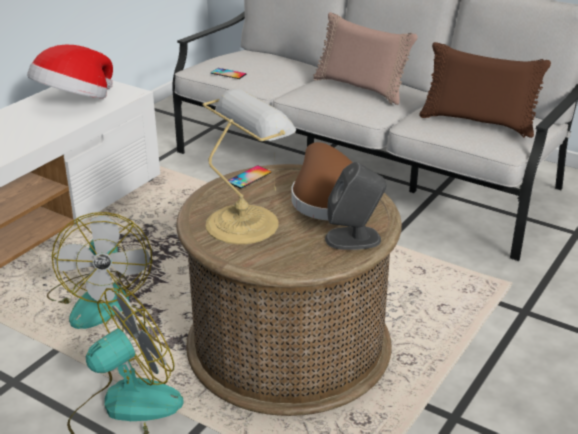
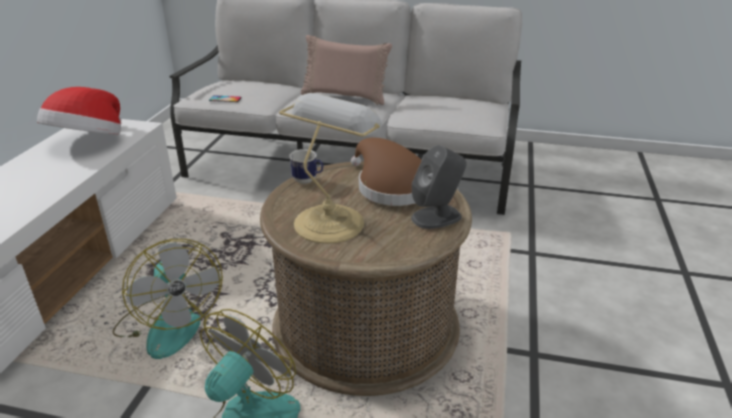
camera: 20 degrees left, 0 degrees up
phone [228,166,272,189] -> mug [289,149,323,184]
brown pillow [419,42,551,138] -> none

